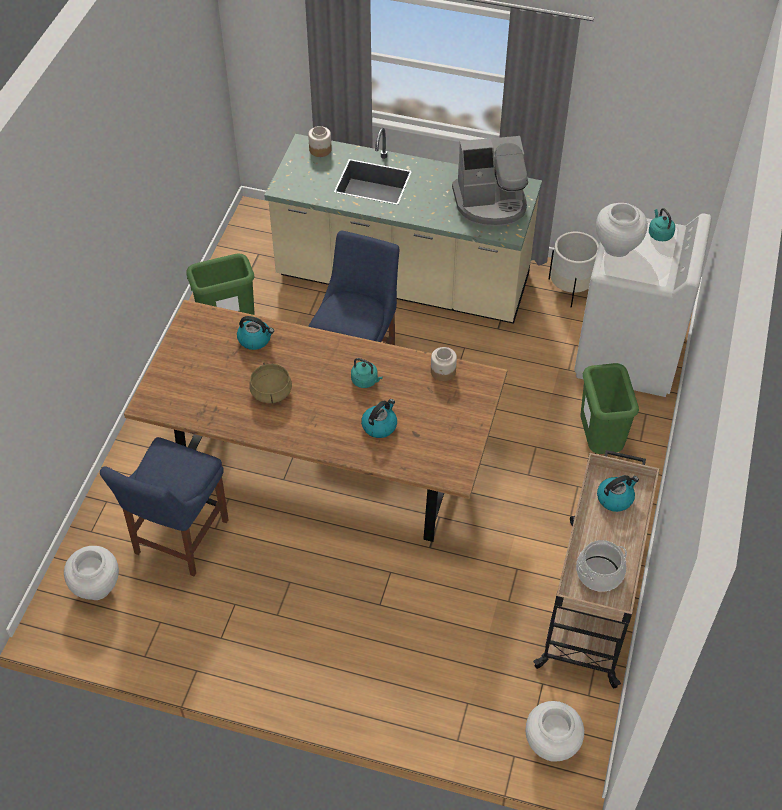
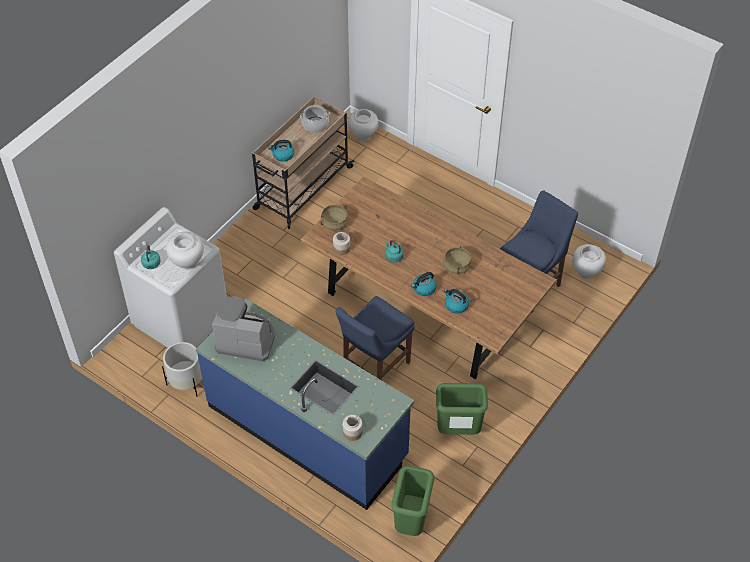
camera: 160 degrees left, 0 degrees up
beige counter [264,128,542,324] -> blue counter [196,299,414,510]
kettle [361,399,397,438] -> kettle moved to [411,272,437,296]
green trash can [581,363,639,454] -> green trash can moved to [391,466,434,536]
none -> beige cooking pot [321,204,349,230]

